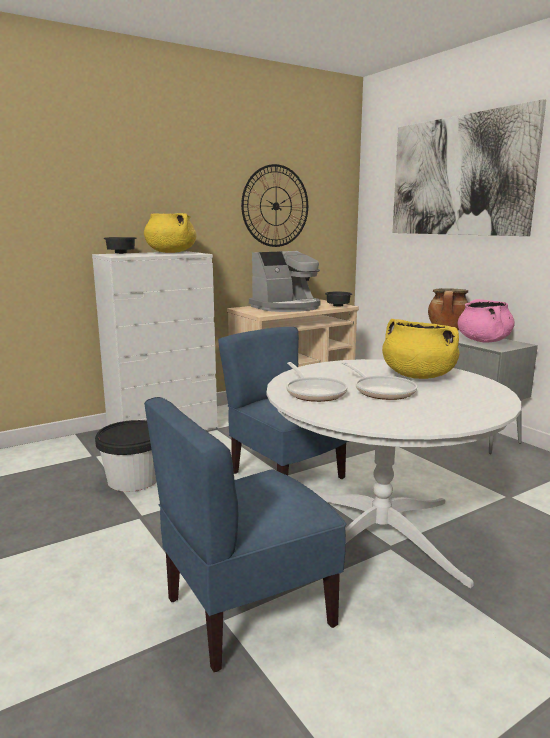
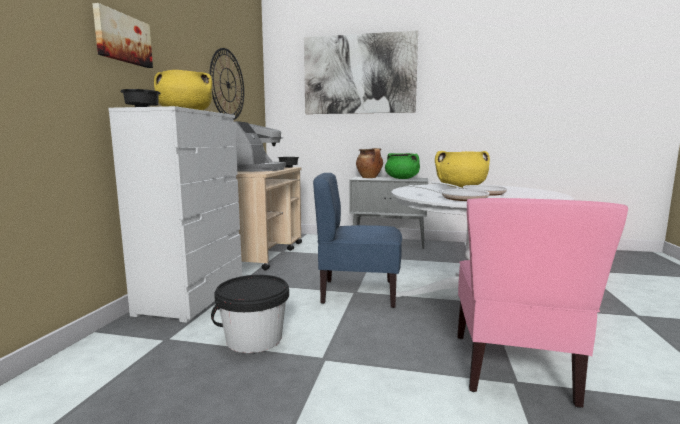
camera: 45 degrees left, 5 degrees down
blue chair [144,397,346,672] -> pink chair [457,198,628,408]
pink cooking pot [458,299,515,342] -> green cooking pot [385,153,420,179]
none -> picture [92,3,153,68]

